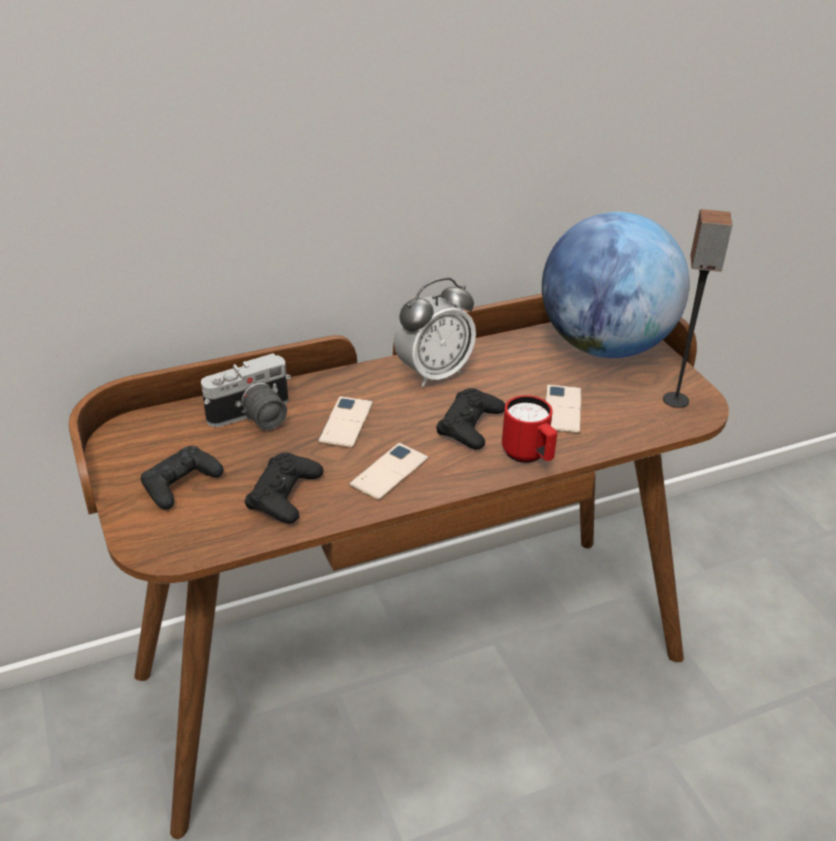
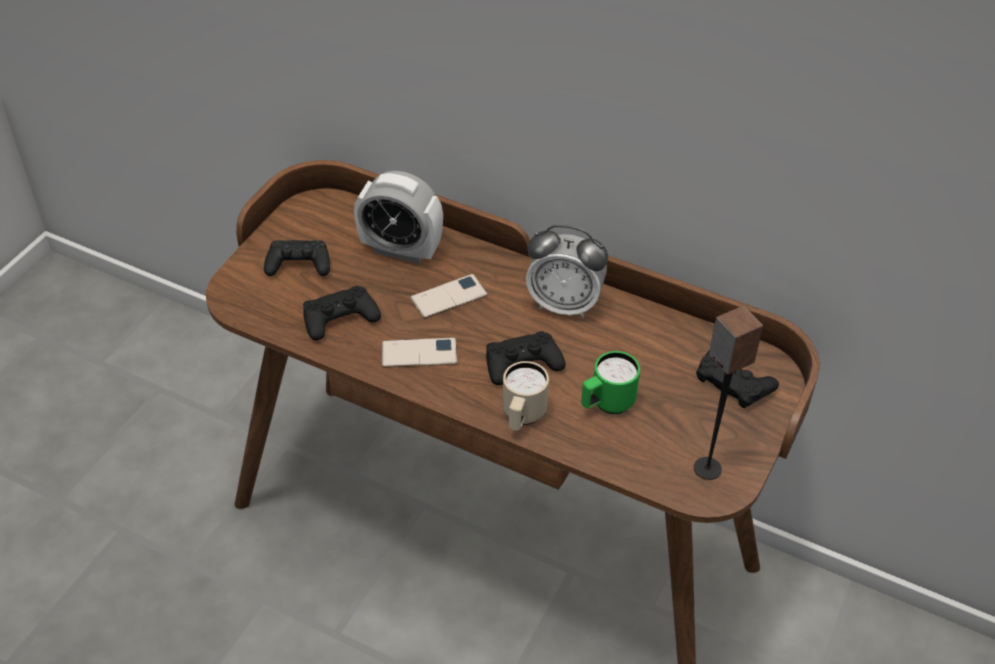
camera: 50 degrees right, 10 degrees up
camera [201,353,291,430] -> alarm clock [354,171,443,264]
red mug [502,395,557,463] -> beige mug [503,361,549,431]
globe [542,212,690,358] -> black game controller [696,351,779,408]
phone [545,385,581,434] -> green mug [581,351,640,414]

